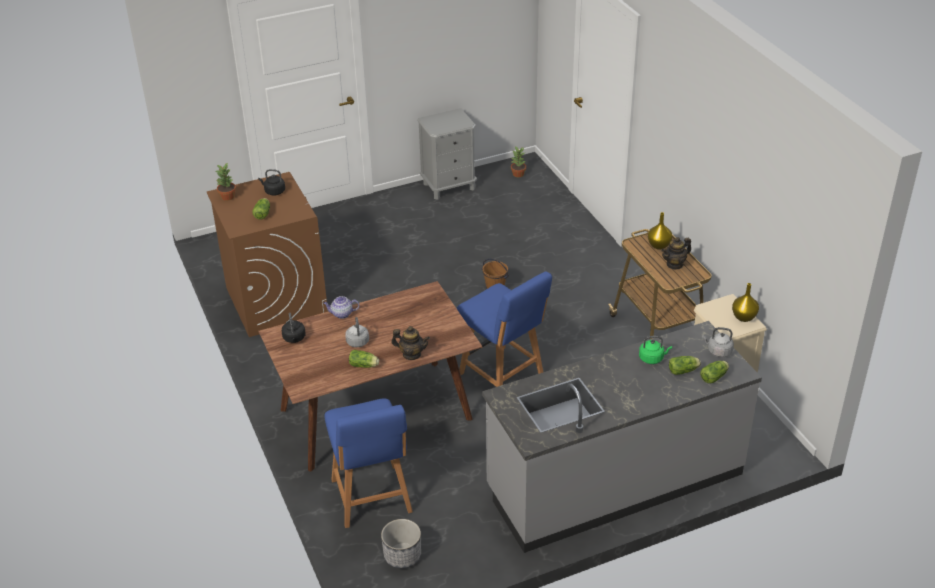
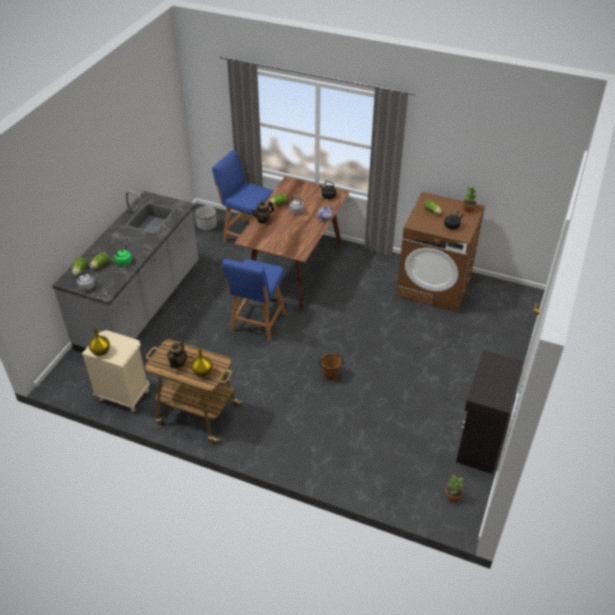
camera: 135 degrees right, 5 degrees up
grey nightstand [417,108,477,200] -> black cabinet [456,350,524,474]
blue chair [456,271,552,387] -> blue chair turned 75 degrees counterclockwise [222,259,285,341]

